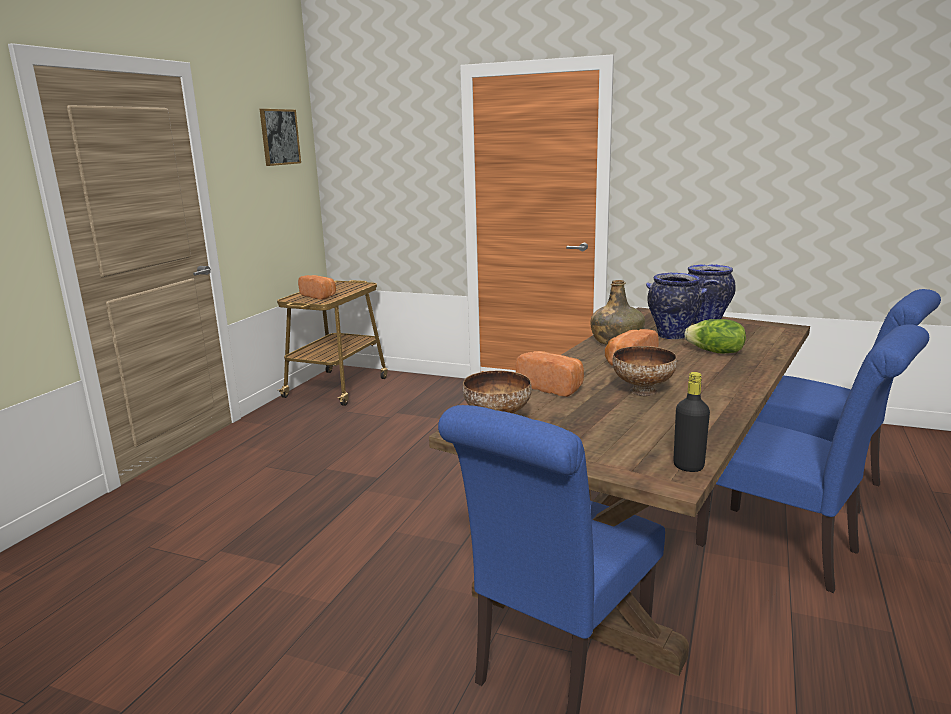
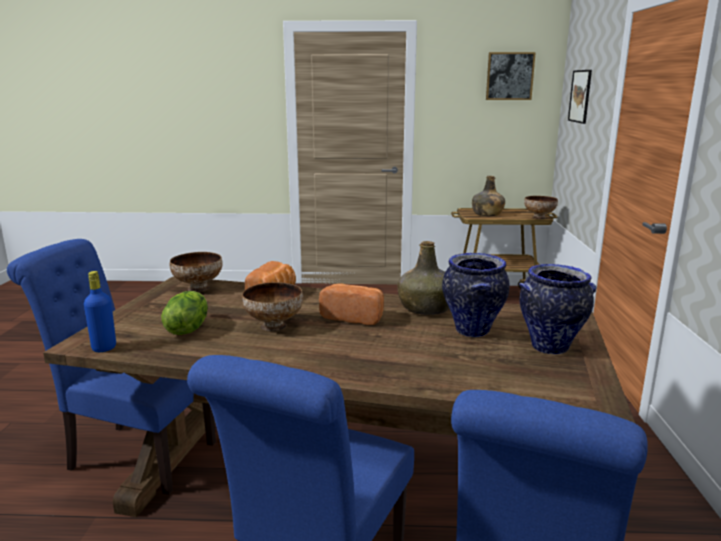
camera: 70 degrees right, 0 degrees up
bread [298,275,336,300] -> green bottle [472,176,505,216]
black bottle [673,372,710,472] -> blue bottle [84,271,116,352]
lettuce [684,319,746,354] -> lettuce moved to [161,291,208,335]
none -> bowl [524,196,558,219]
none -> picture [568,70,592,124]

